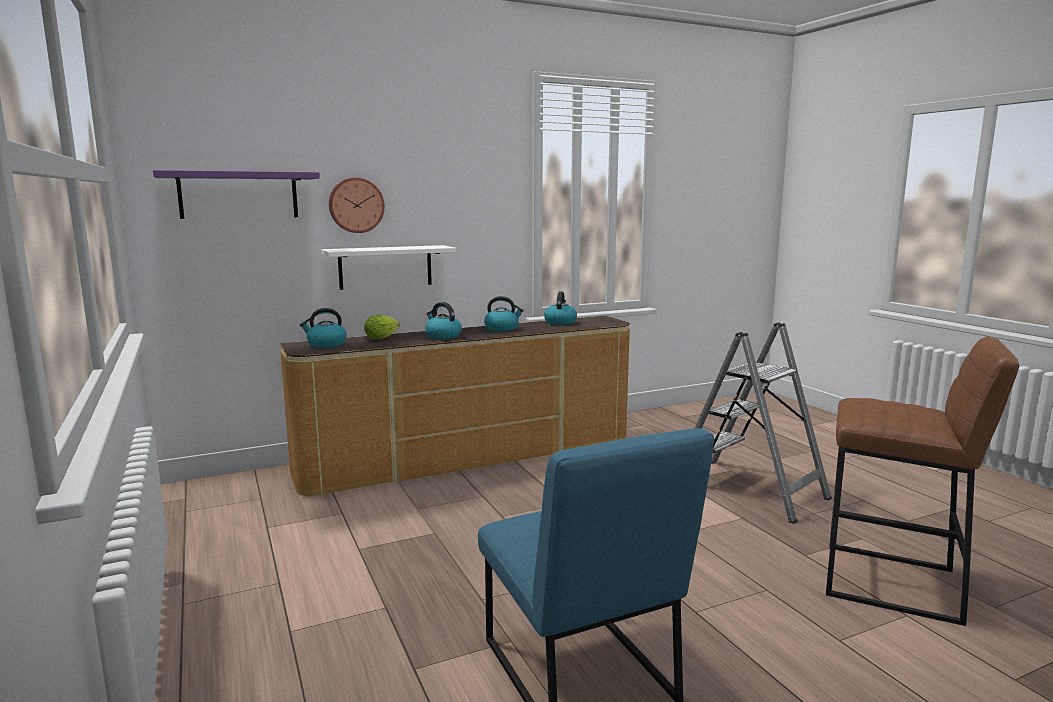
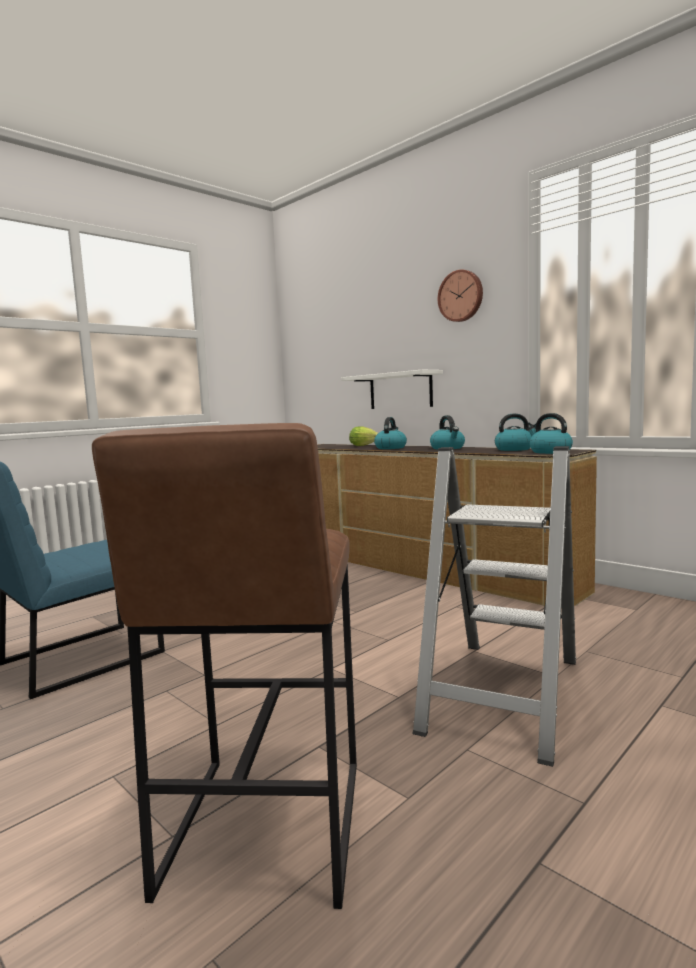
camera: 70 degrees right, 5 degrees down
purple shelf [153,170,320,219] -> none
kettle [300,308,347,348] -> kettle moved to [527,413,573,454]
wall clock [329,177,385,233] -> wall clock moved to [438,269,483,322]

